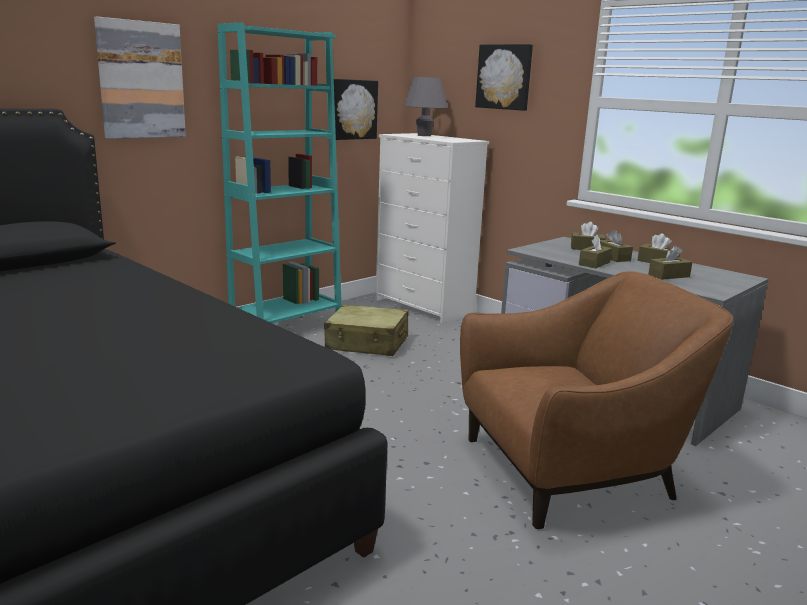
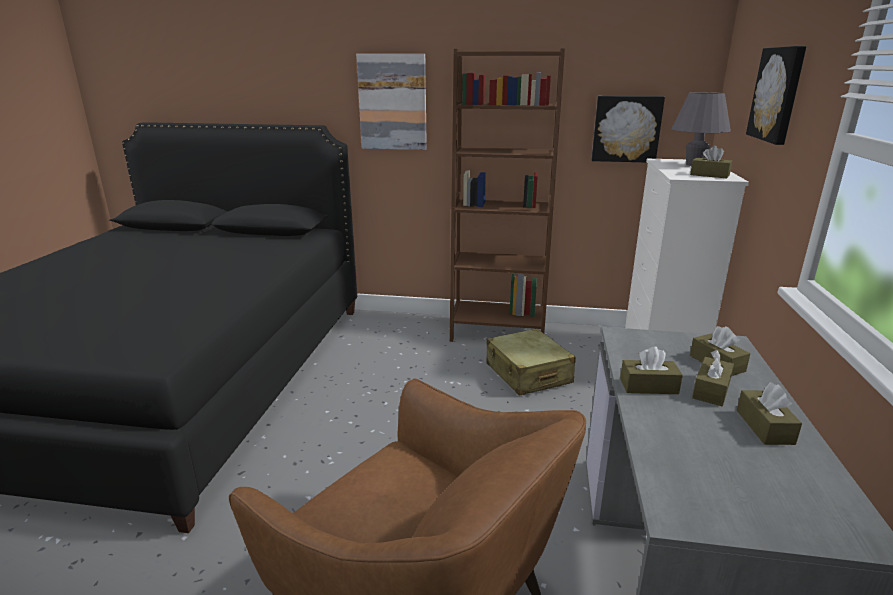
camera: 55 degrees right, 5 degrees up
turquoise bookcase [218,23,342,323] -> brown bookcase [450,48,565,342]
brown tissue box [648,246,692,280] -> brown tissue box moved to [690,145,732,178]

